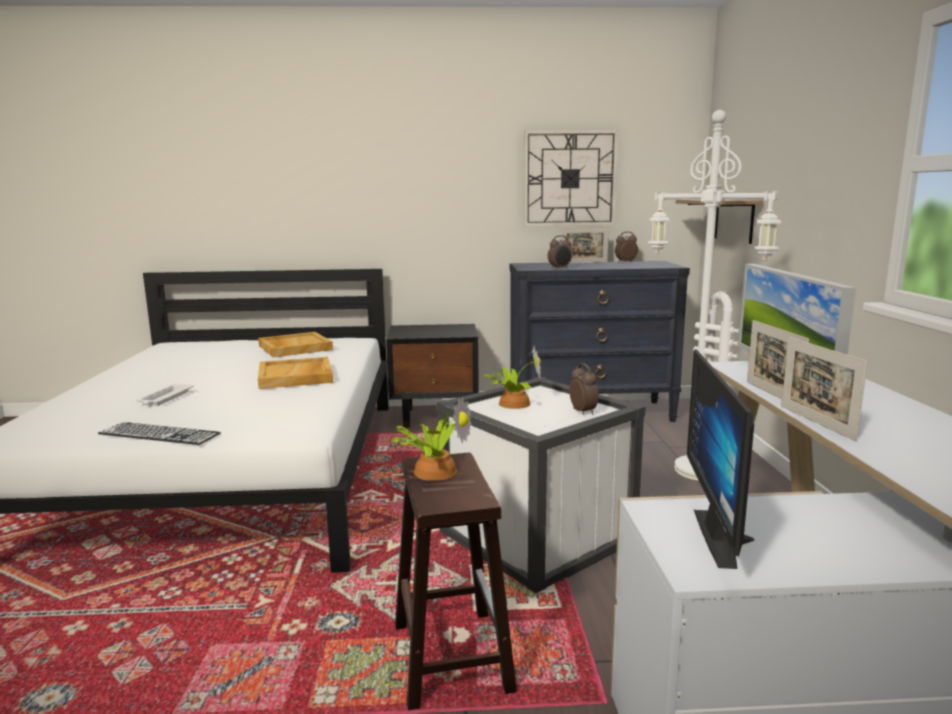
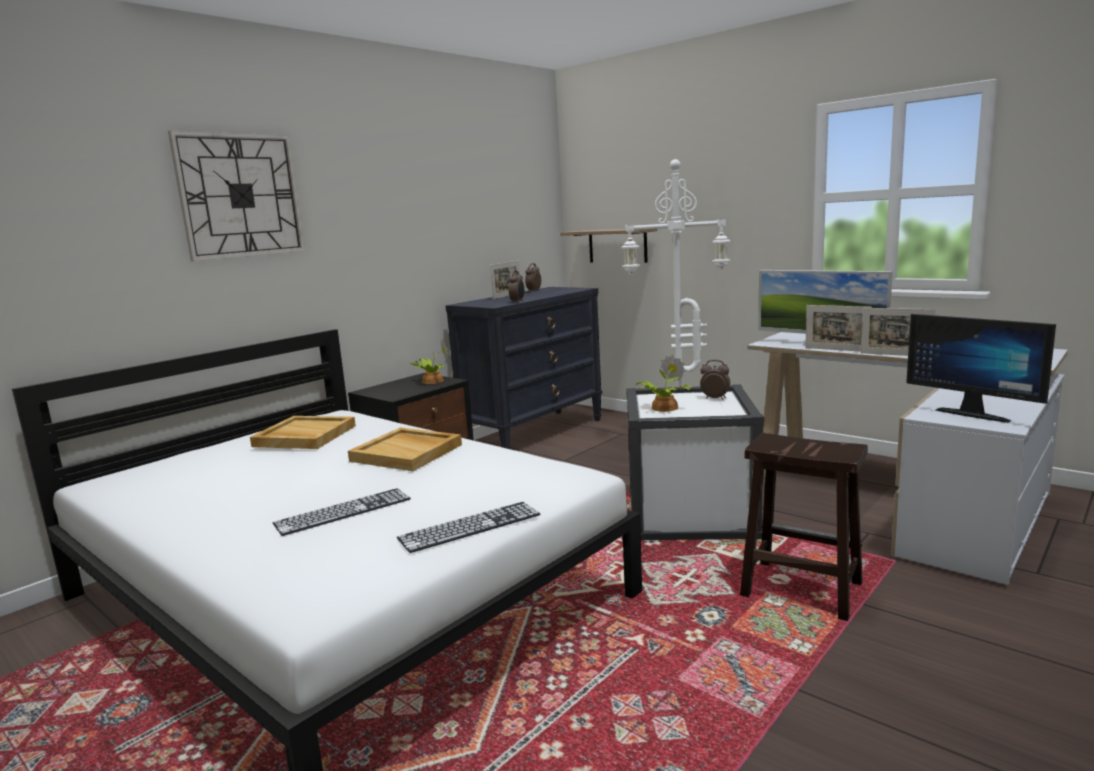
camera: 45 degrees left, 0 degrees up
white tray [136,384,194,406] -> keyboard [273,488,411,536]
potted plant [390,397,472,481] -> potted plant moved to [409,340,449,384]
wall clock [524,130,618,226] -> wall clock moved to [168,131,305,261]

